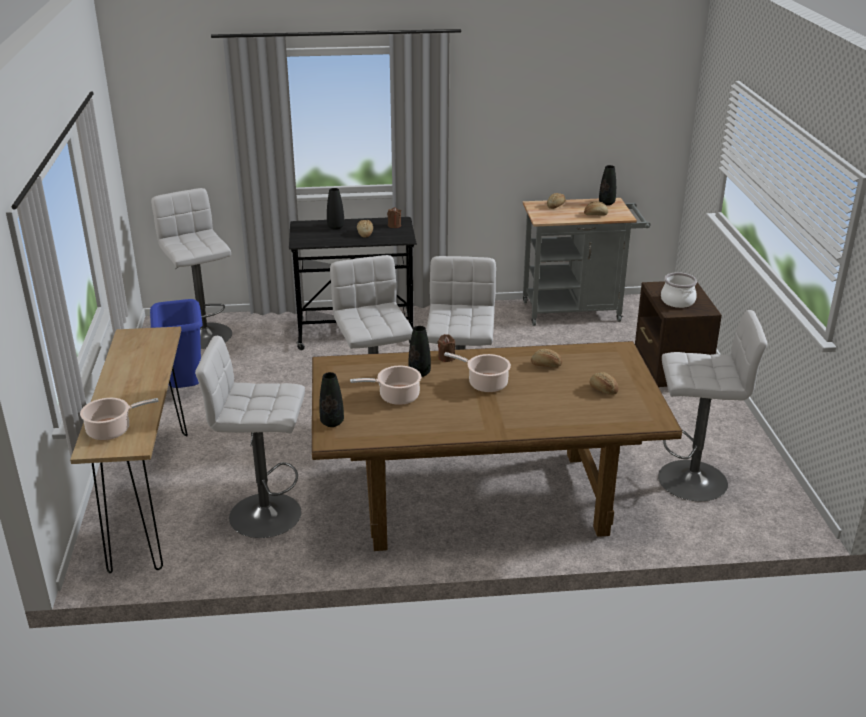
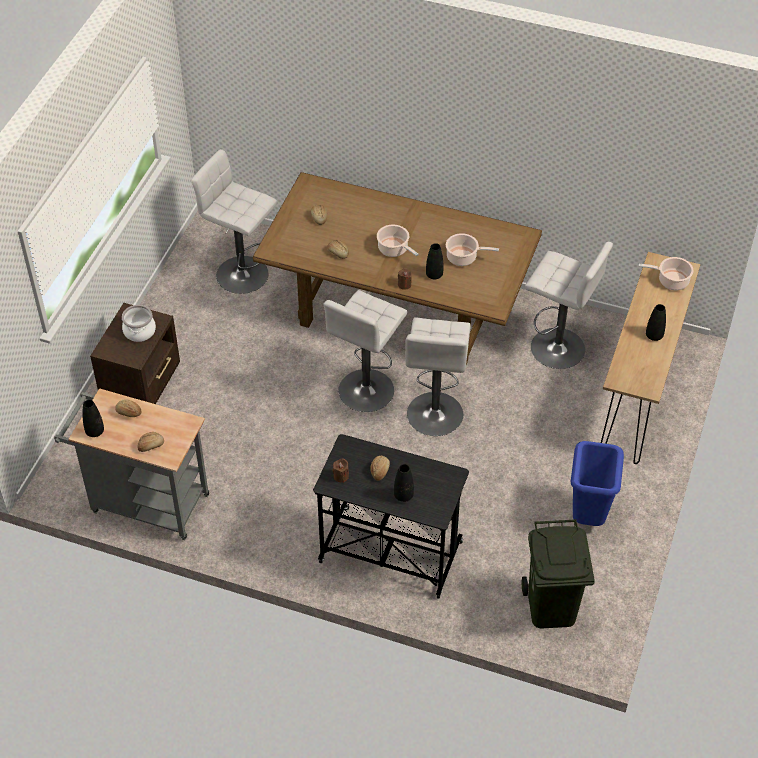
camera: 155 degrees left, 20 degrees up
white stool [151,188,232,349] -> green trash can [522,519,595,628]
black vase [319,372,344,427] -> black vase moved to [646,304,666,341]

